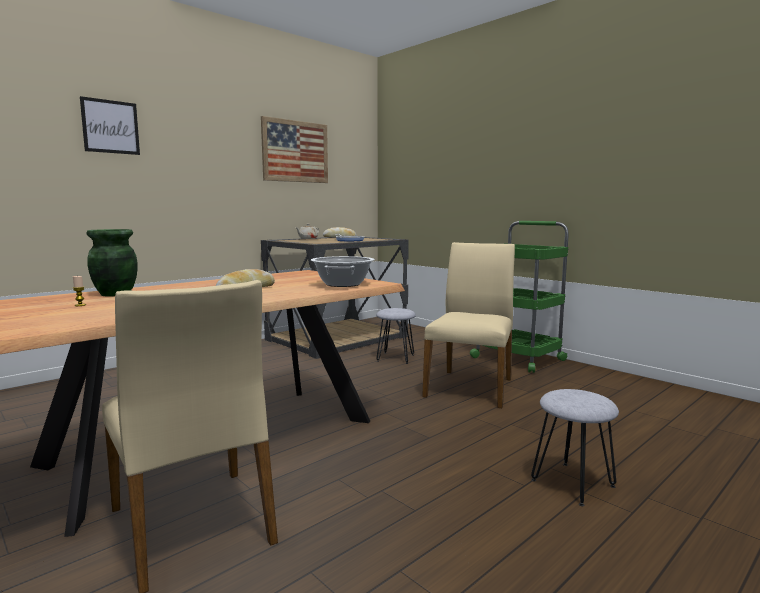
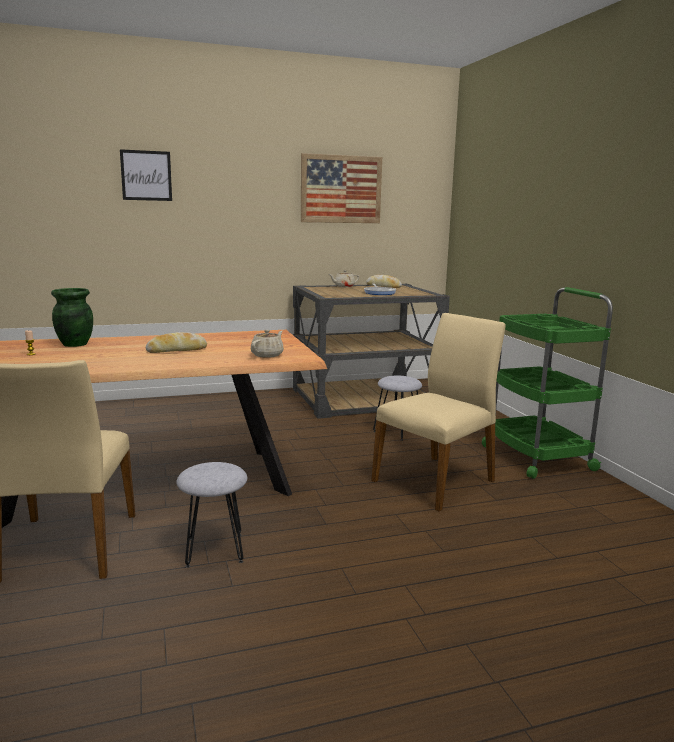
camera: 25 degrees right, 5 degrees up
cooking pot [311,256,375,287] -> beige teapot [251,330,284,358]
grey stool [531,389,619,506] -> grey stool moved to [176,462,247,568]

